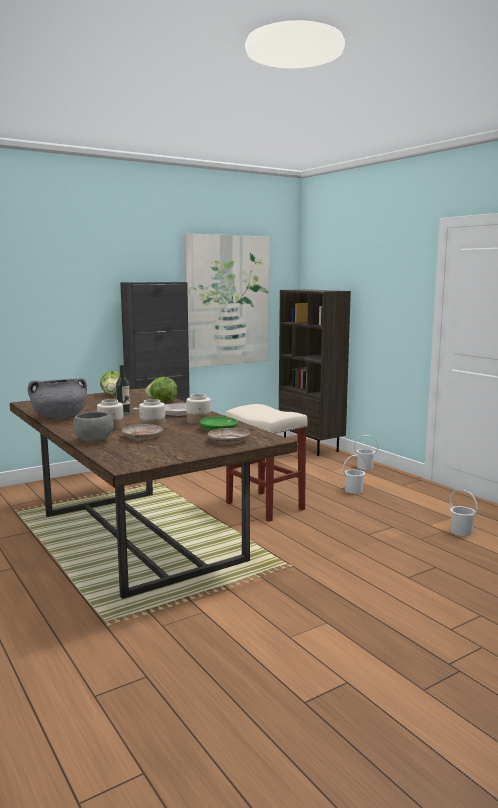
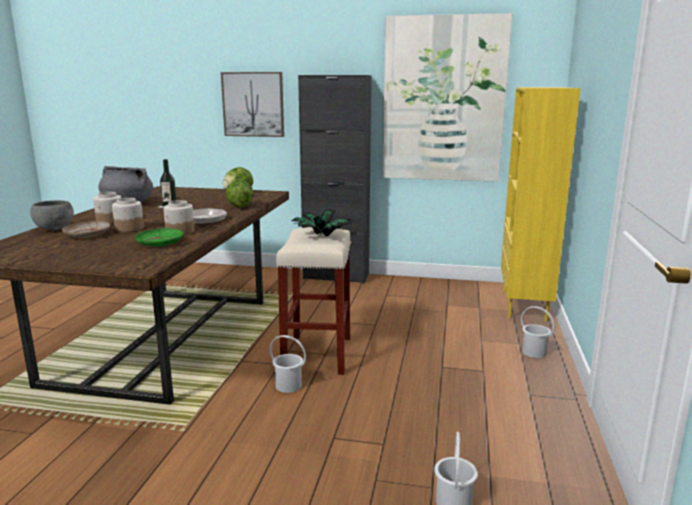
camera: 45 degrees right, 5 degrees up
beige plate [208,428,250,444] -> none
brown bookcase [279,289,351,456] -> yellow bookcase [501,87,581,321]
white bucket [343,455,367,494] -> white bucket moved to [269,335,306,393]
none -> picture [221,72,284,137]
none -> potted plant [292,209,352,237]

